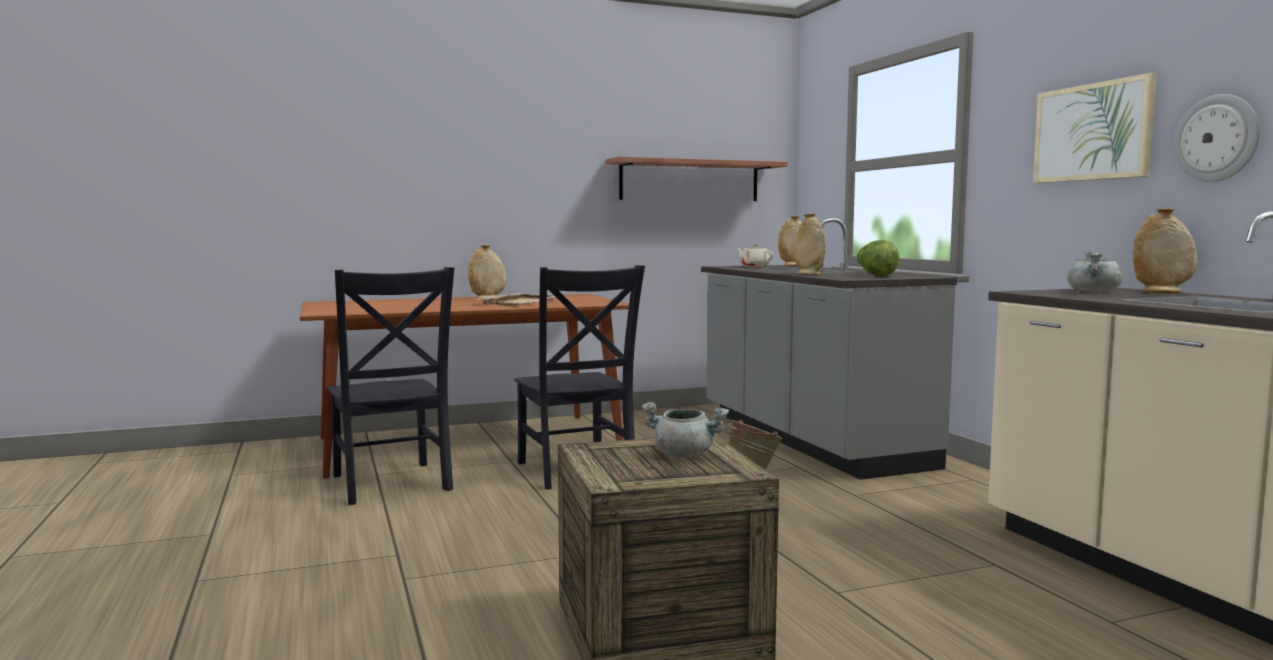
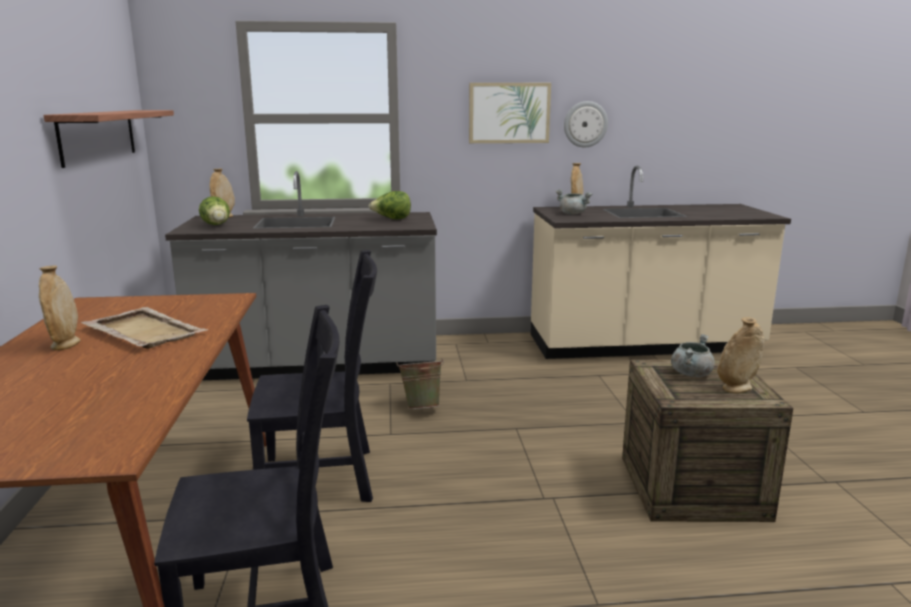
camera: 75 degrees left, 10 degrees up
beige teapot [736,244,774,267] -> lettuce [199,196,230,225]
beige vase [794,213,826,275] -> beige vase moved to [717,317,764,393]

